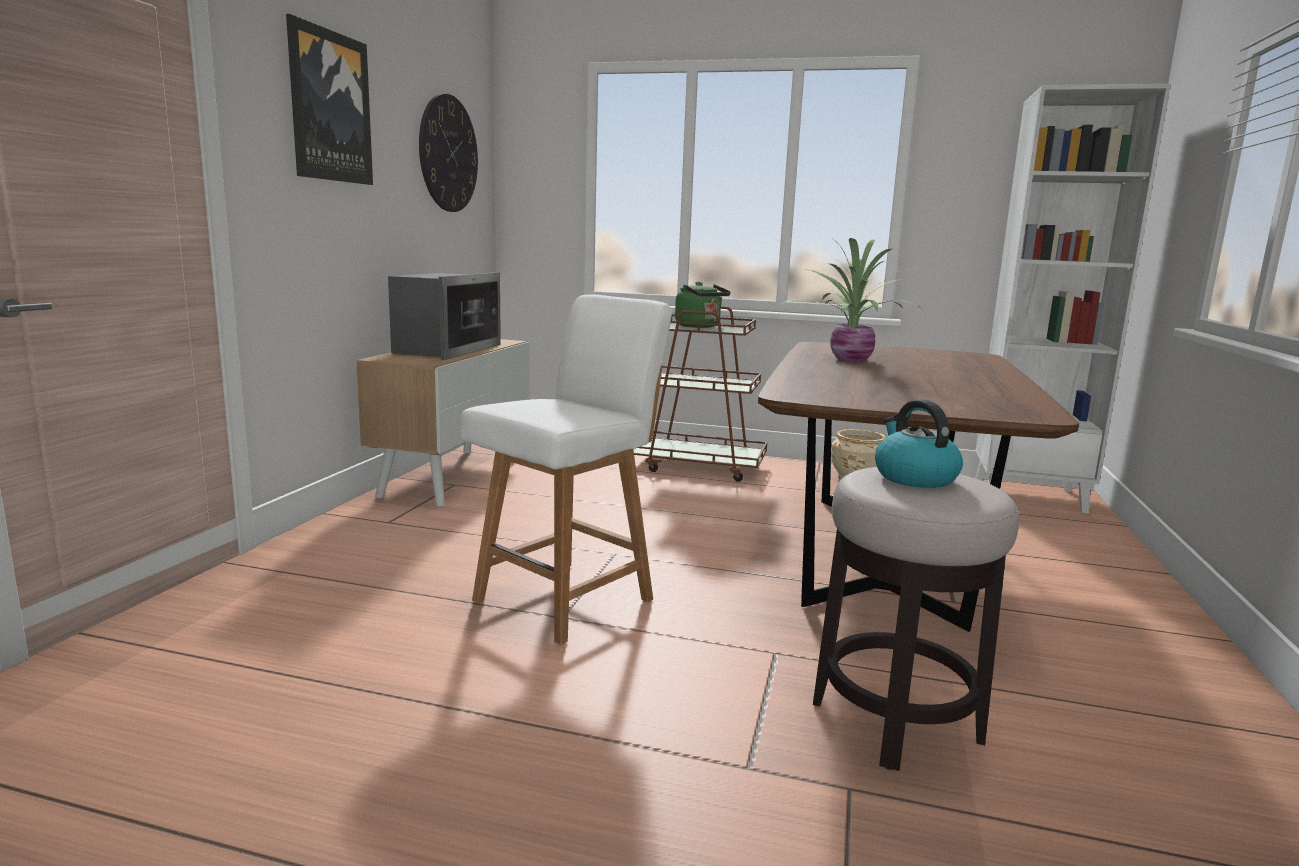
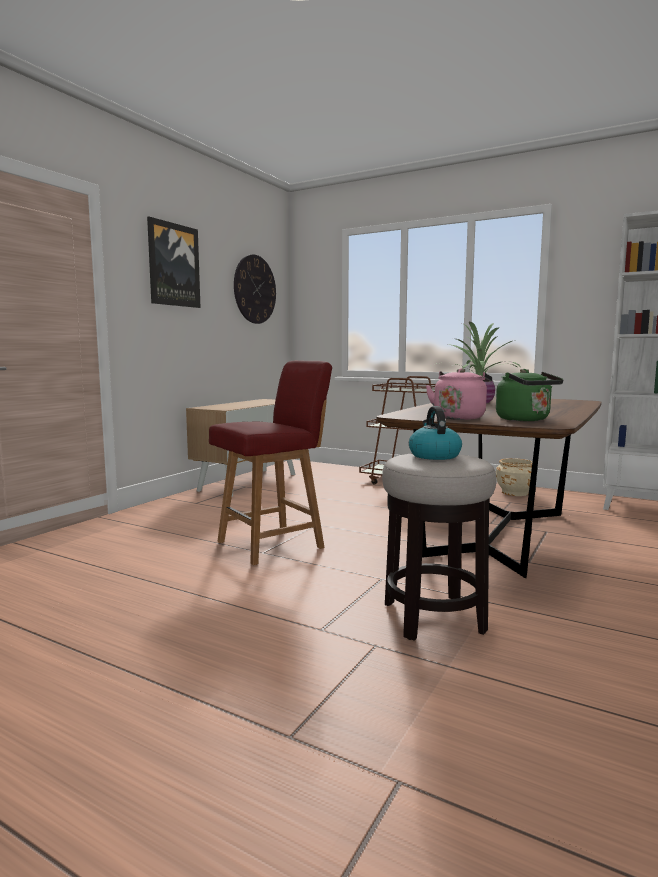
camera: 15 degrees right, 5 degrees down
microwave [388,272,501,360] -> none
white chair [461,295,673,645] -> red chair [209,360,332,565]
green kettle [675,282,731,328] -> green kettle moved to [496,369,563,421]
none -> pink kettle [426,368,492,420]

